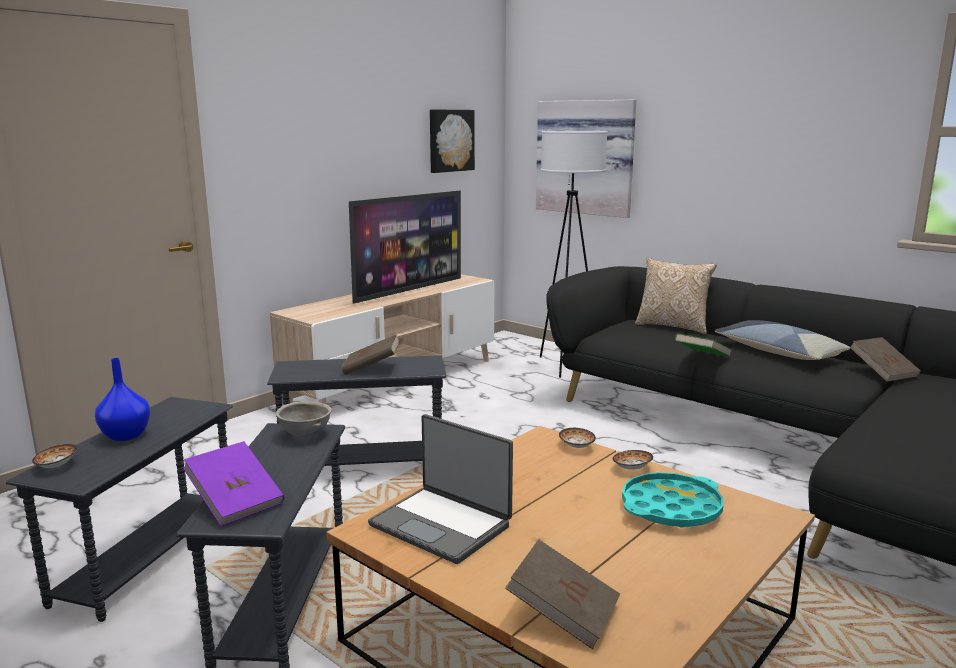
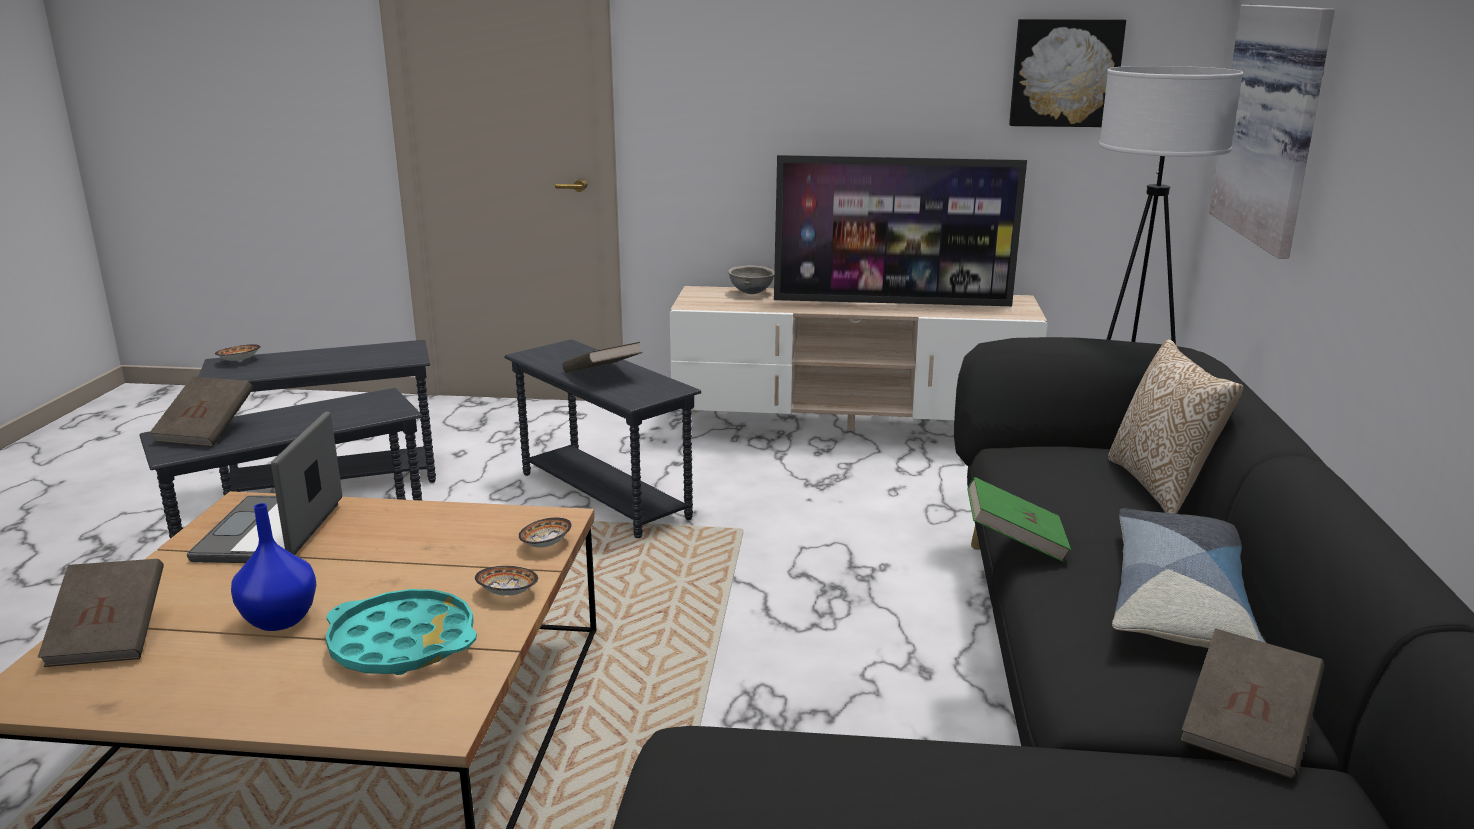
camera: 55 degrees right, 5 degrees up
blue vase [95,358,150,441] -> blue vase moved to [231,503,317,631]
purple book [183,441,284,526] -> brown book [150,376,253,447]
grey bowl [276,401,332,437] -> grey bowl moved to [728,265,774,294]

